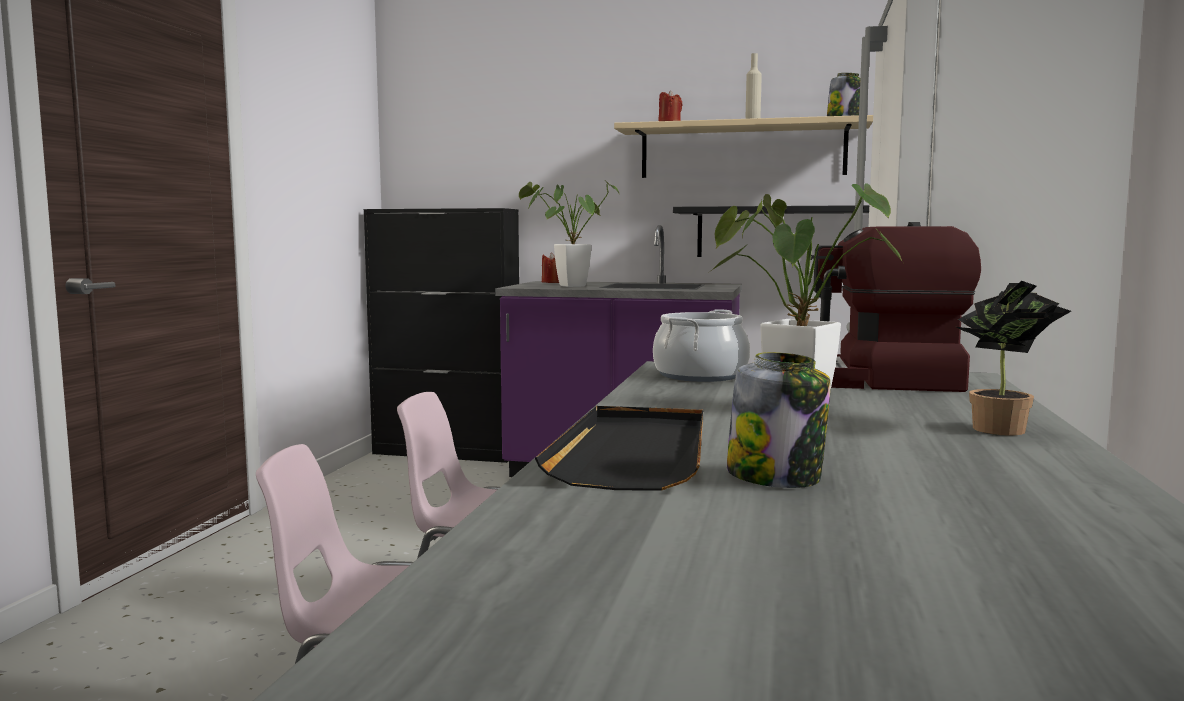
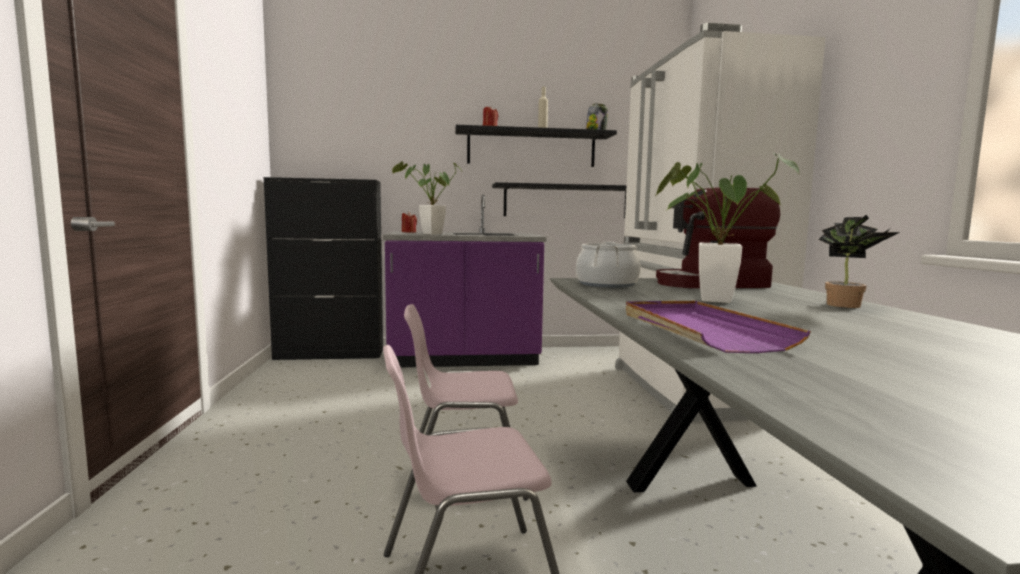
camera: 20 degrees left, 0 degrees up
black tray [535,406,703,491] -> purple tray [626,301,811,353]
beige shelf [614,115,873,178] -> black shelf [455,125,617,167]
jar [727,352,831,488] -> none

